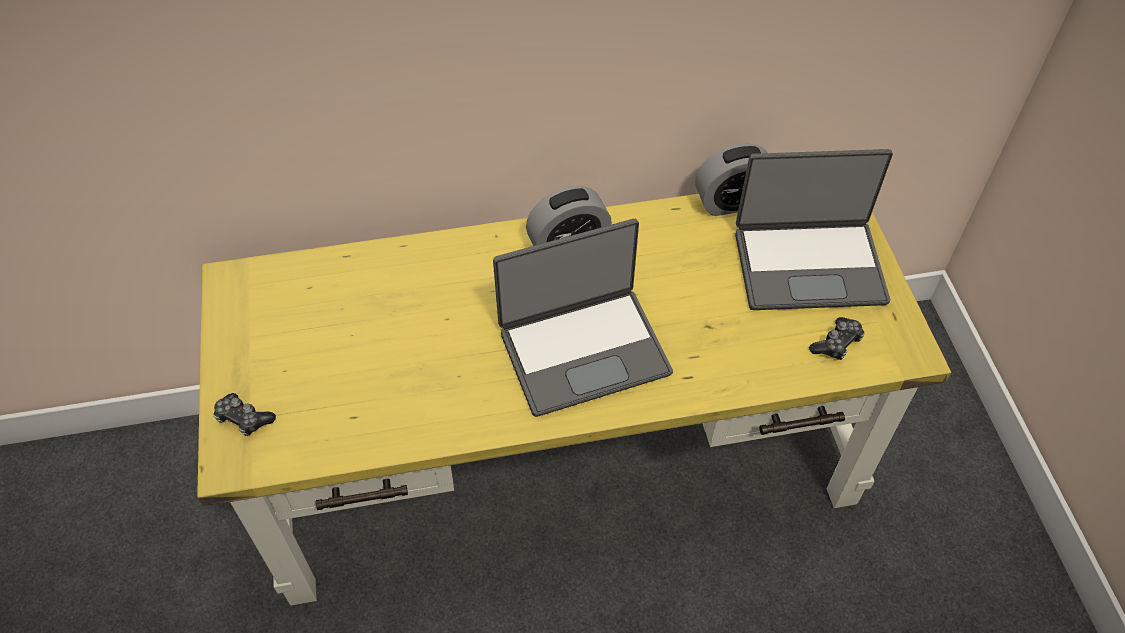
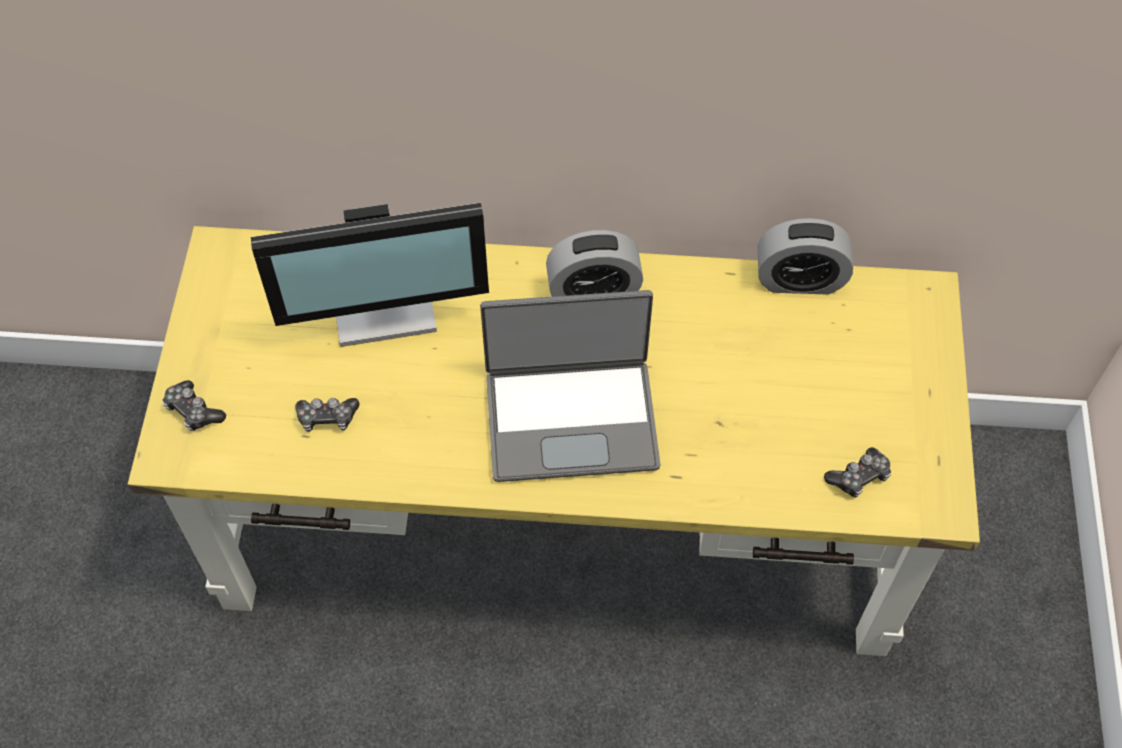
camera: 15 degrees right, 5 degrees up
laptop [735,149,893,310] -> none
none -> monitor [251,203,489,347]
none -> game controller [295,398,360,432]

